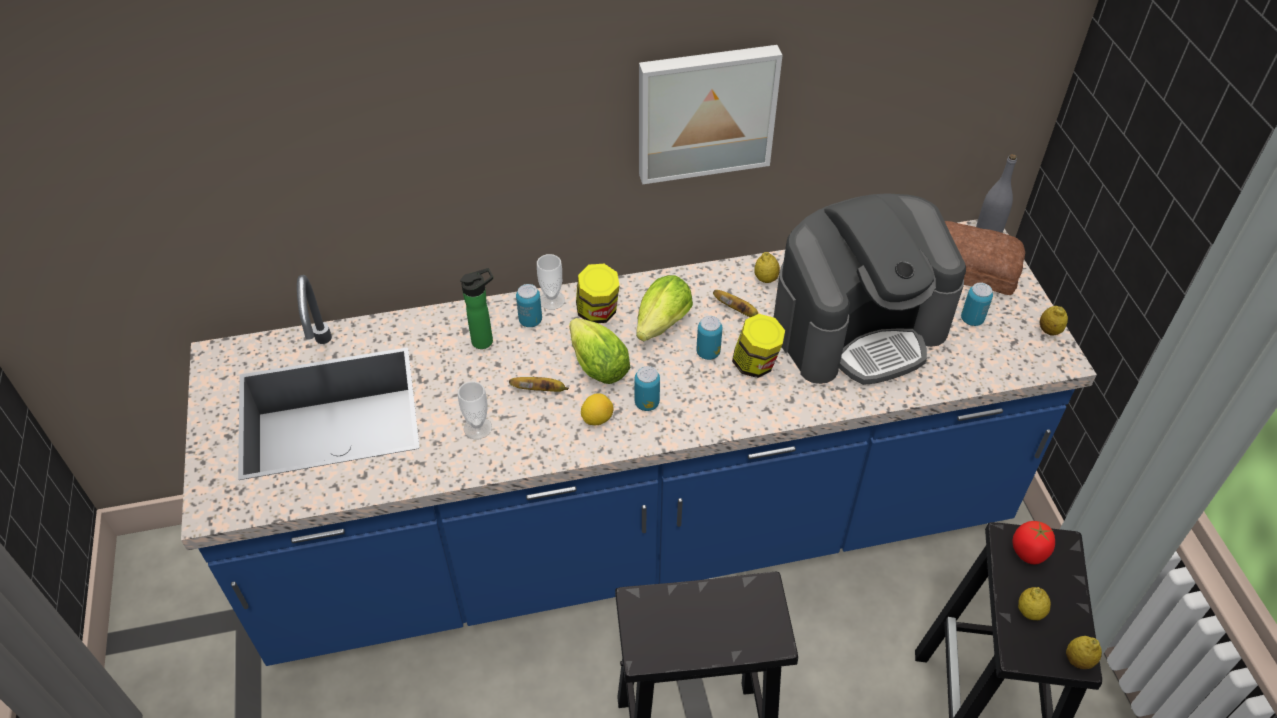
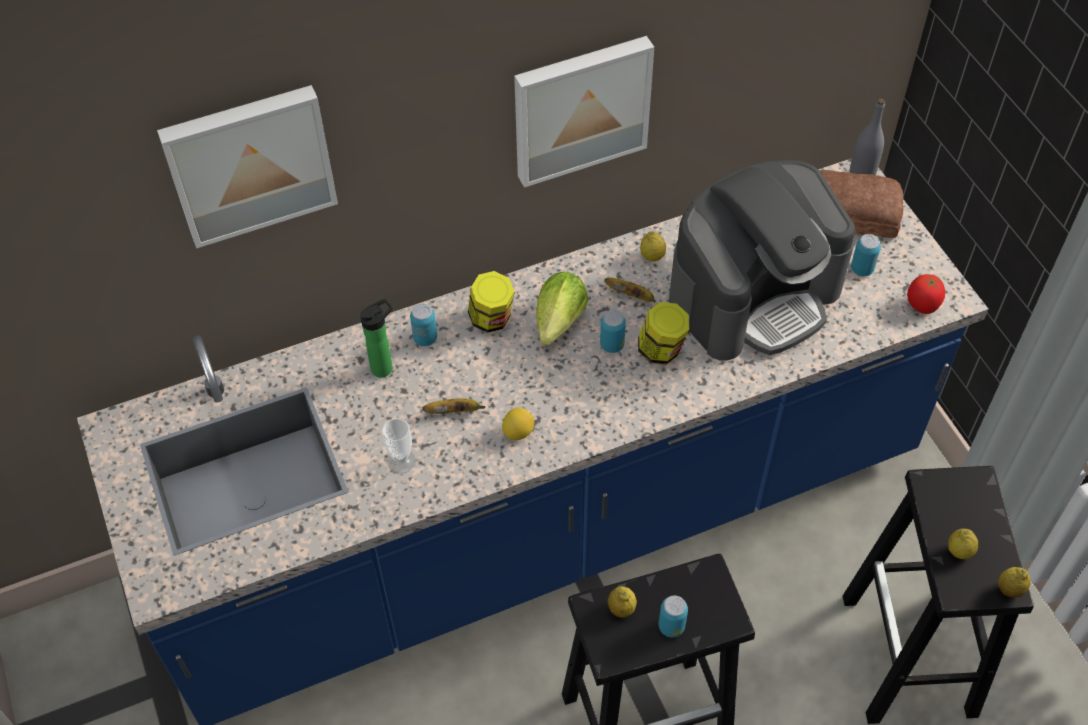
camera: 10 degrees left, 5 degrees up
cup [537,254,565,310] -> none
lettuce [569,318,630,384] -> none
can [635,366,660,411] -> can moved to [659,595,688,638]
tomato [1012,521,1055,565] -> tomato moved to [907,274,945,314]
lemon [1040,306,1068,335] -> lemon moved to [608,586,637,618]
none -> picture [157,85,338,248]

